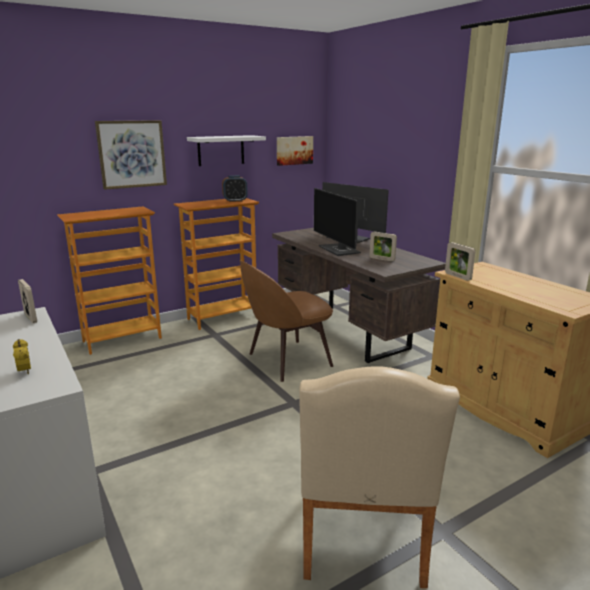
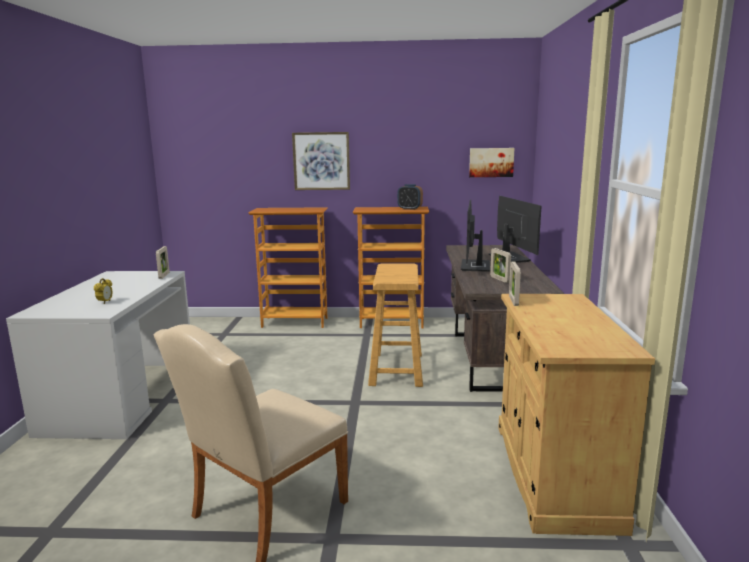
camera: 35 degrees right, 5 degrees down
white shelf [187,135,266,166] -> none
brown chair [240,260,333,382] -> beige stool [368,263,423,387]

